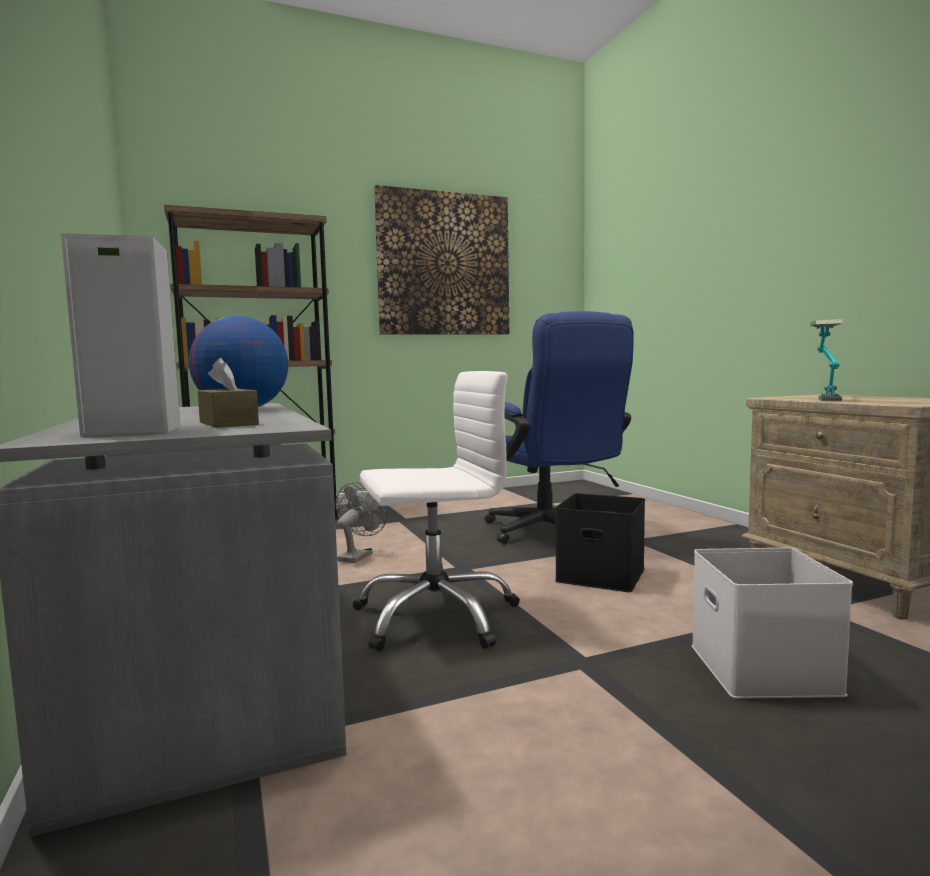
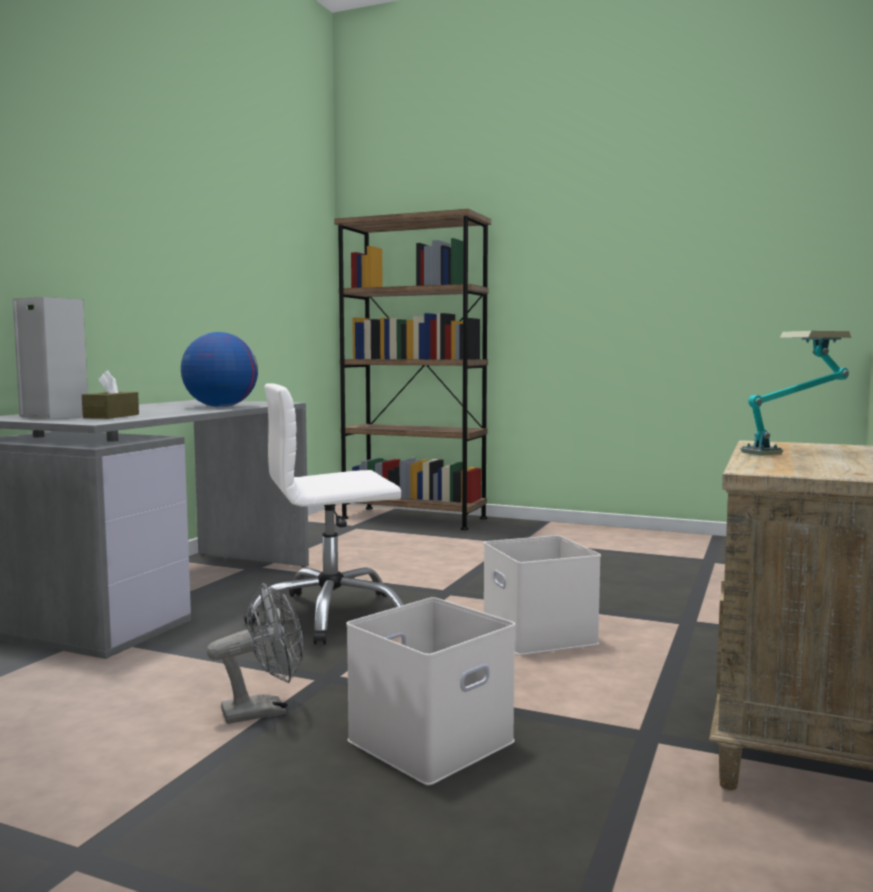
camera: 45 degrees right, 0 degrees up
grey fan [335,482,387,563] -> grey fan moved to [207,583,303,724]
white office chair [353,371,520,651] -> white office chair turned 135 degrees clockwise [244,383,404,645]
picture [374,185,509,334] -> none
blue office chair [485,311,634,544] -> none
black storage box [555,493,645,592] -> white storage box [484,535,601,655]

